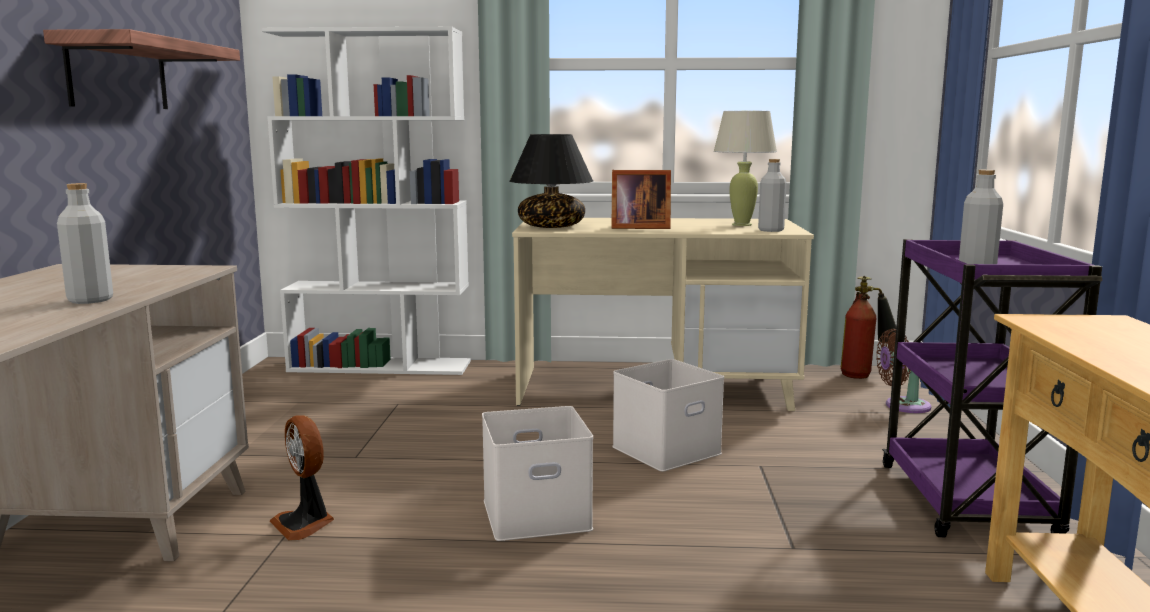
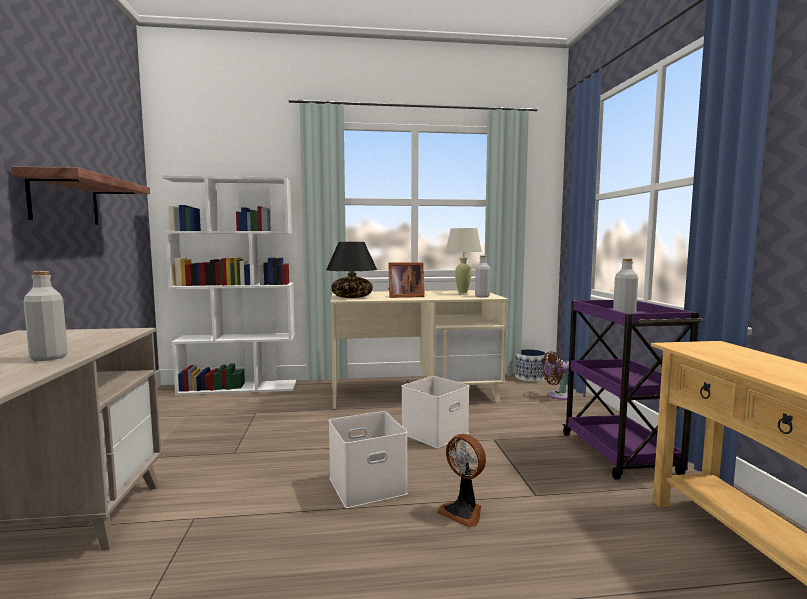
camera: 10 degrees left, 5 degrees down
fan [270,416,334,540] -> fan moved to [437,434,486,528]
fire extinguisher [841,276,896,379] -> planter [515,349,546,382]

